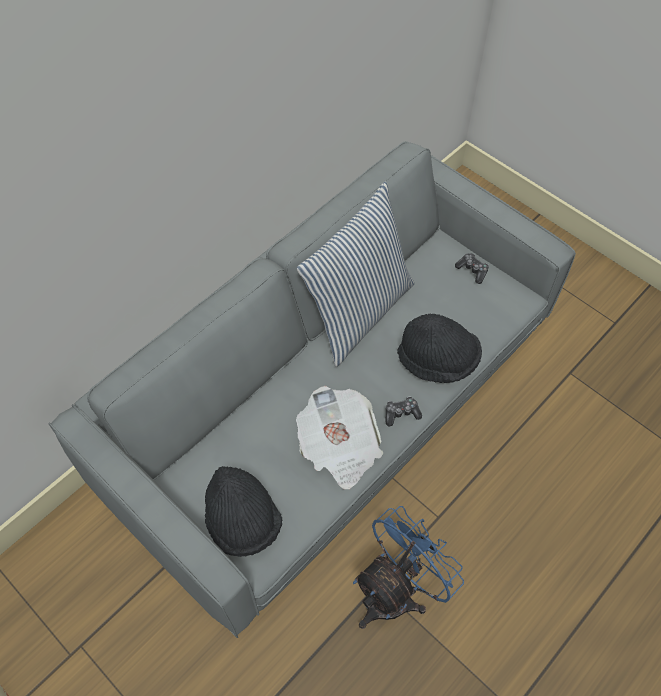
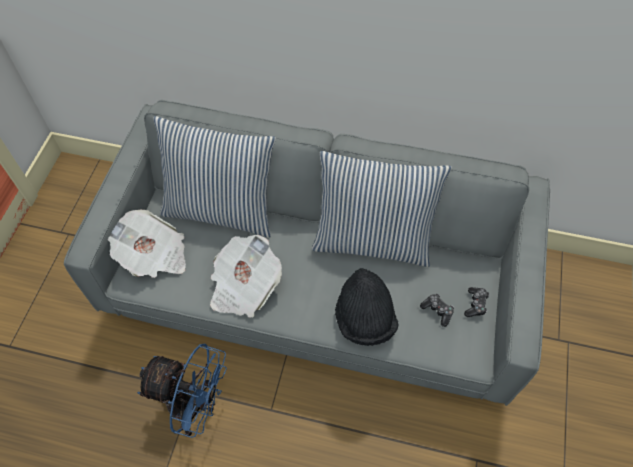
camera: 60 degrees right, 0 degrees up
black hat [205,466,282,557] -> newspaper [108,209,186,278]
game controller [385,396,422,426] -> game controller moved to [420,294,454,327]
none -> pillow [153,116,276,238]

